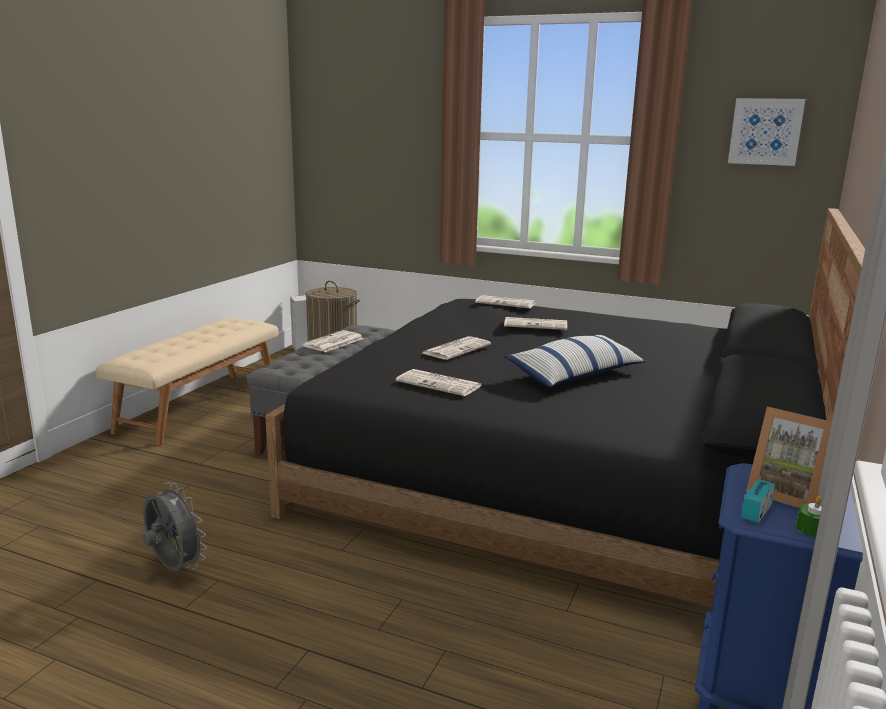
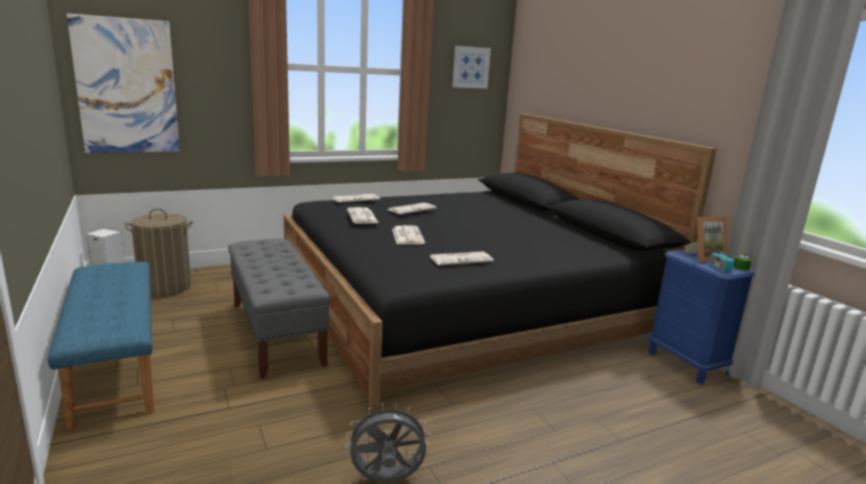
camera: 50 degrees left, 0 degrees up
beige bench [96,318,278,445] -> blue bench [47,262,154,430]
newspaper [302,330,364,352] -> newspaper moved to [347,207,379,224]
pillow [504,334,646,387] -> none
none -> picture [67,13,180,153]

